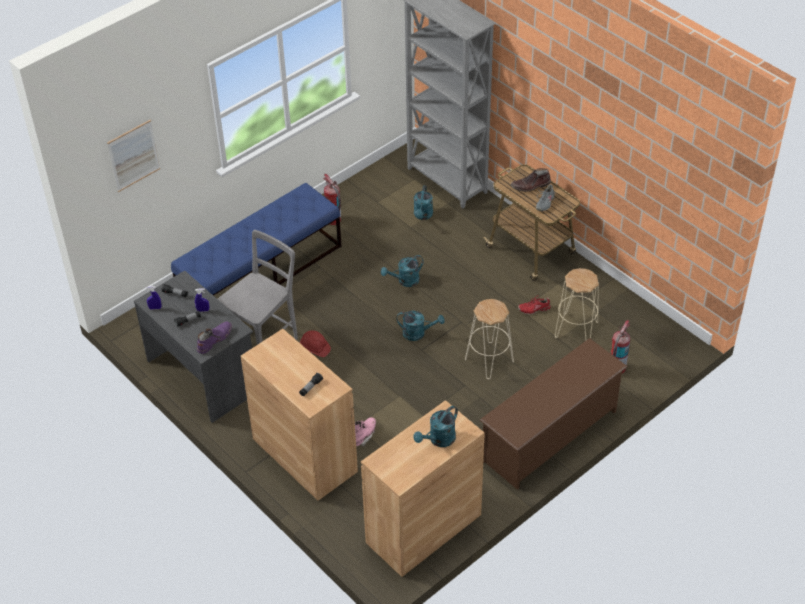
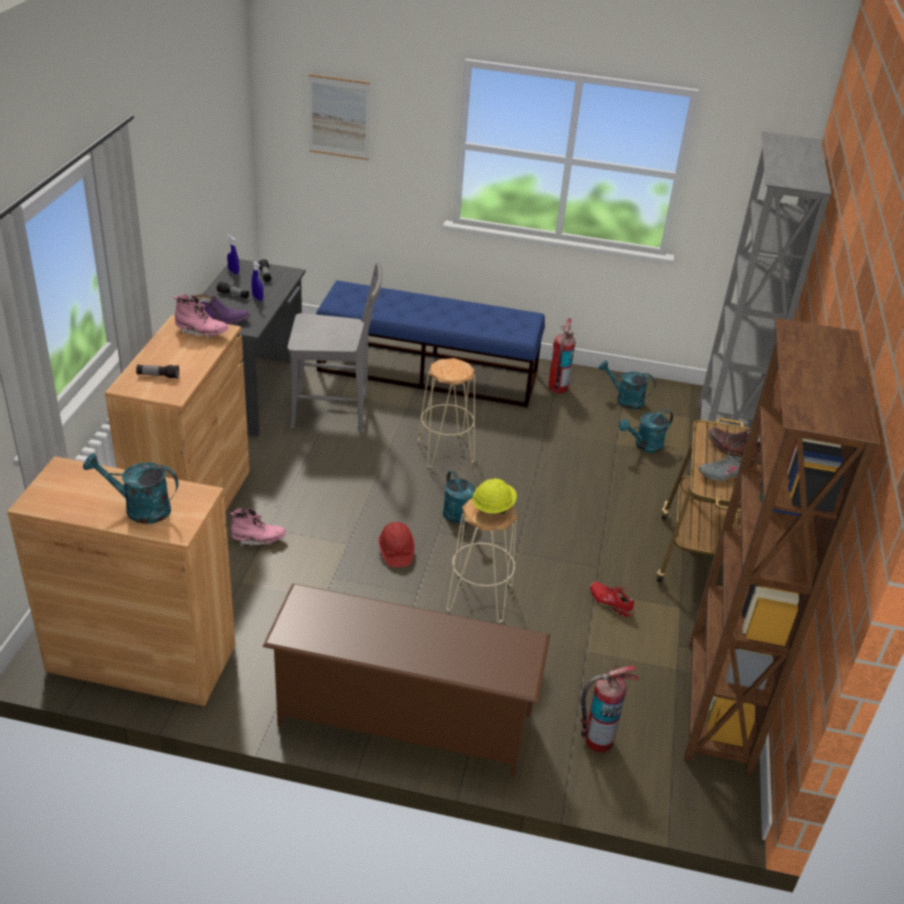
camera: 50 degrees right, 10 degrees down
red hard hat [300,330,331,357] -> red hard hat moved to [378,522,415,568]
turquoise watering can [381,255,424,287] -> turquoise watering can moved to [599,360,656,409]
beige stool [555,268,599,340] -> beige stool moved to [417,358,475,468]
none -> pink boot [173,294,228,338]
none -> yellow hard hat [472,478,517,514]
none -> brown bookcase [684,318,881,775]

